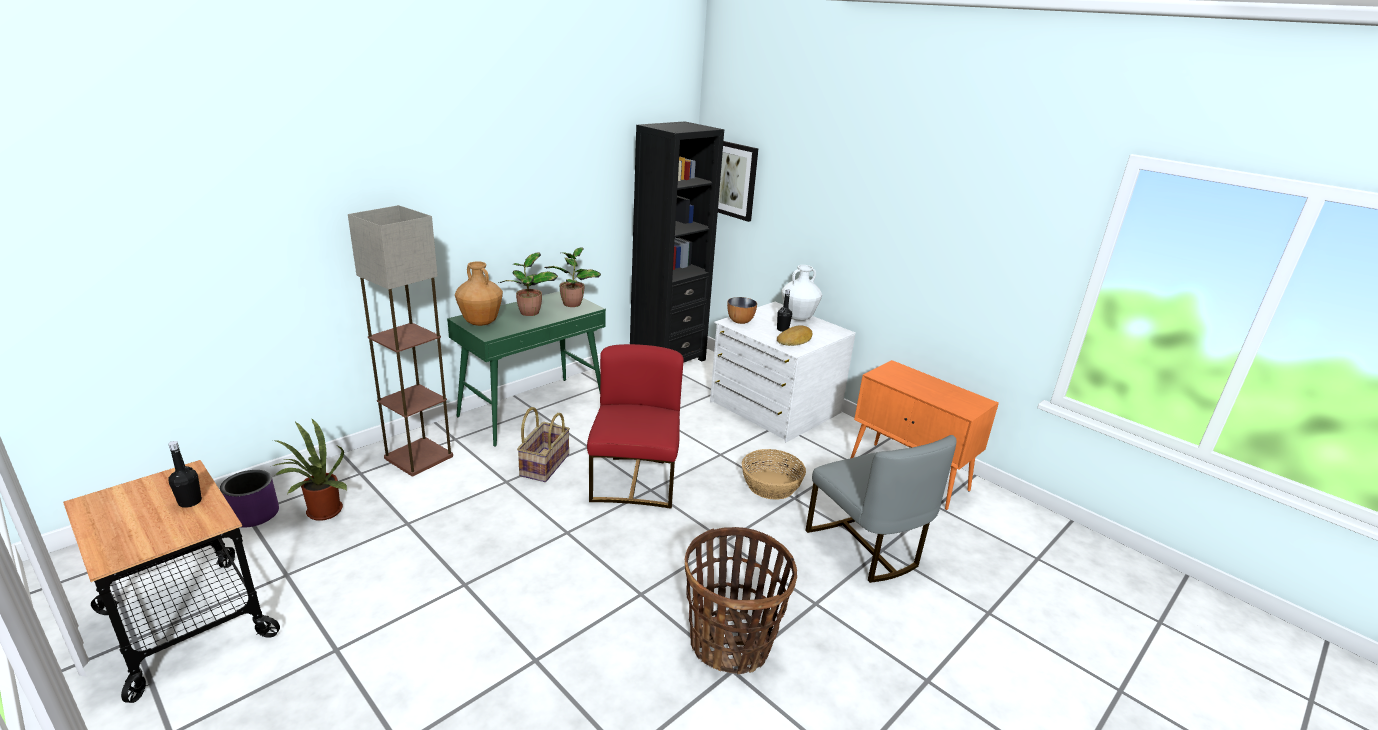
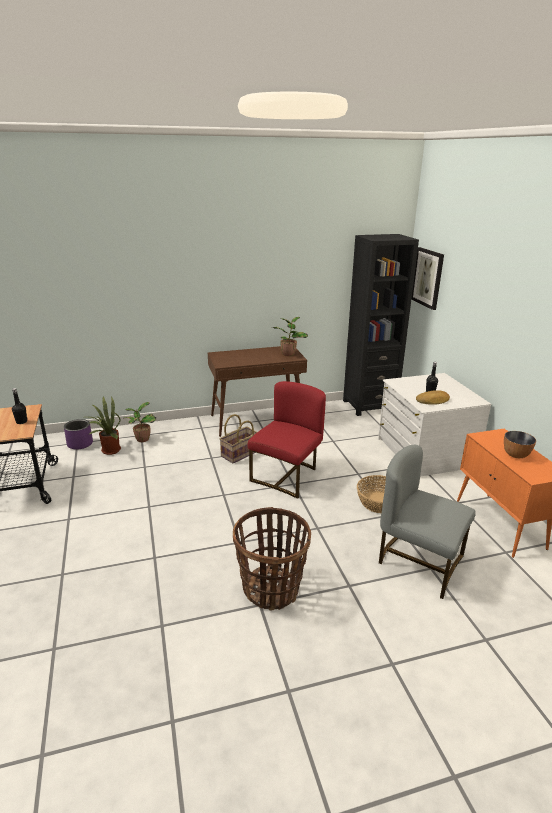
camera: 30 degrees right, 0 degrees up
floor lamp [348,205,453,476] -> none
green console table [447,291,606,447] -> brown console table [208,346,307,437]
brown vase [455,262,503,326] -> none
potted plant [498,252,558,316] -> potted plant moved to [123,402,156,442]
bowl [727,297,757,324] -> bowl moved to [504,431,536,458]
white vase [782,265,822,321] -> none
grey chair [805,435,957,583] -> grey chair turned 120 degrees clockwise [379,445,476,599]

